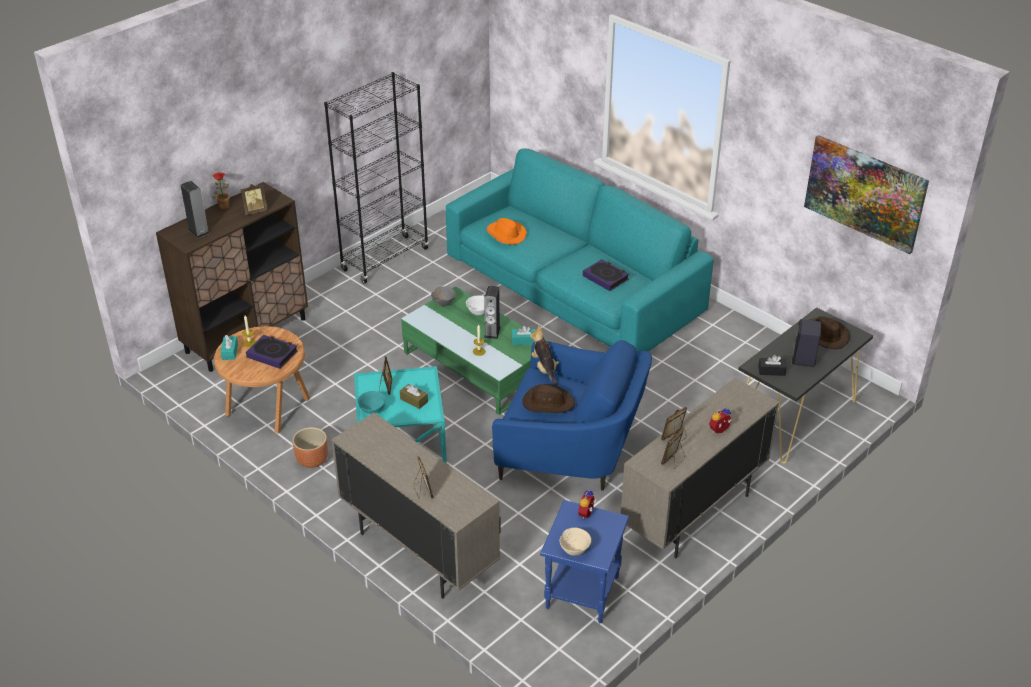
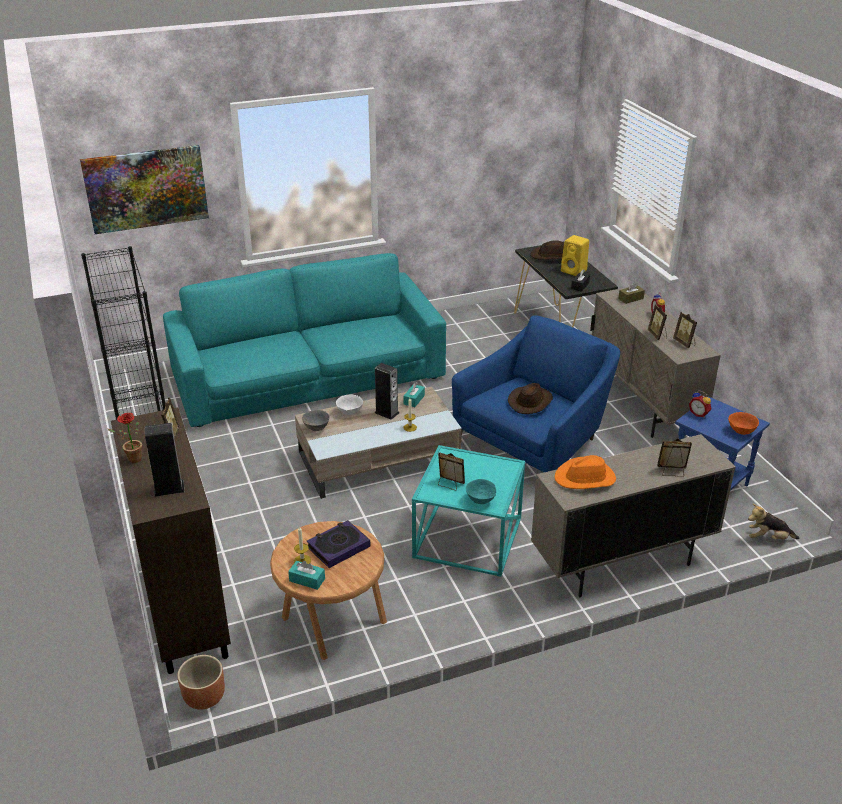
camera: 65 degrees left, 5 degrees down
brown planter [292,427,328,468] -> brown planter moved to [177,655,225,710]
brown tissue box [400,384,428,409] -> brown tissue box moved to [618,282,645,304]
green coffee table [401,286,547,415] -> beige coffee table [295,387,462,499]
orange hat [487,218,527,245] -> orange hat moved to [555,455,616,489]
plush toy [530,326,559,386] -> plush toy moved to [748,504,799,539]
beige bowl [559,528,591,556] -> orange bowl [728,412,759,435]
book [583,259,629,291] -> none
black speaker [792,319,821,367] -> yellow speaker [561,235,589,276]
picture [804,135,929,254] -> picture moved to [80,145,209,234]

